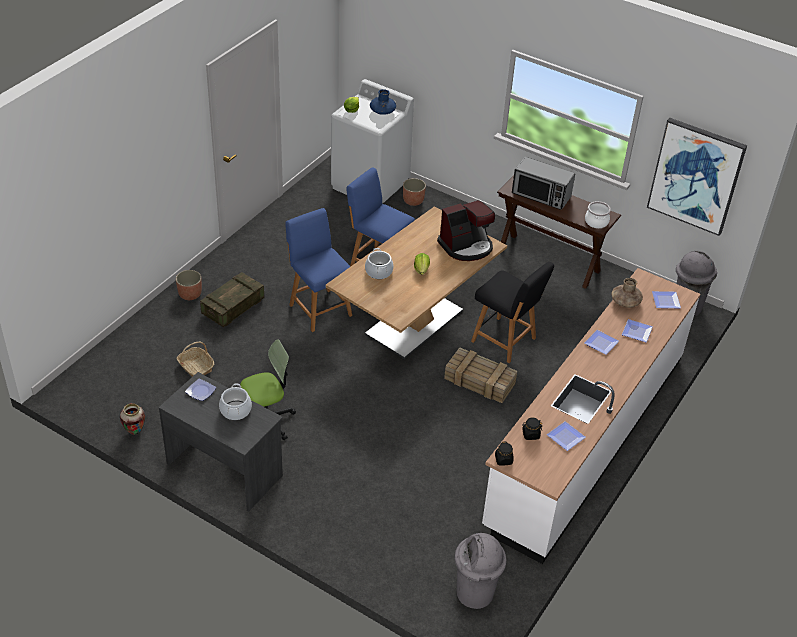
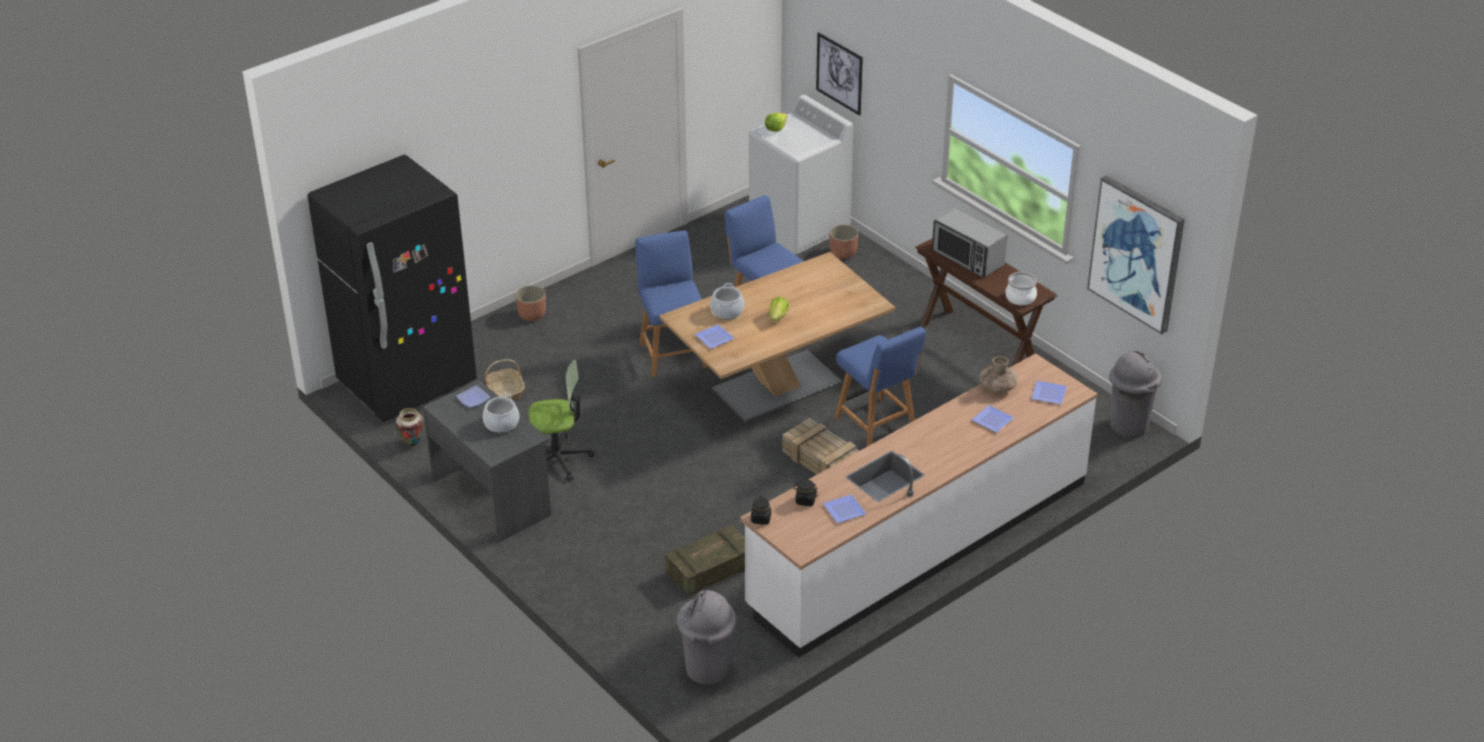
camera: 20 degrees right, 5 degrees down
crate [200,272,264,327] -> crate moved to [665,525,745,596]
blue vase [370,89,396,115] -> none
coffee machine [437,200,495,261] -> none
black chair [471,262,554,363] -> blue chair [835,327,926,447]
plate [584,330,619,355] -> plate moved to [694,324,735,349]
none -> black fridge [308,155,477,422]
none -> picture [816,32,863,116]

